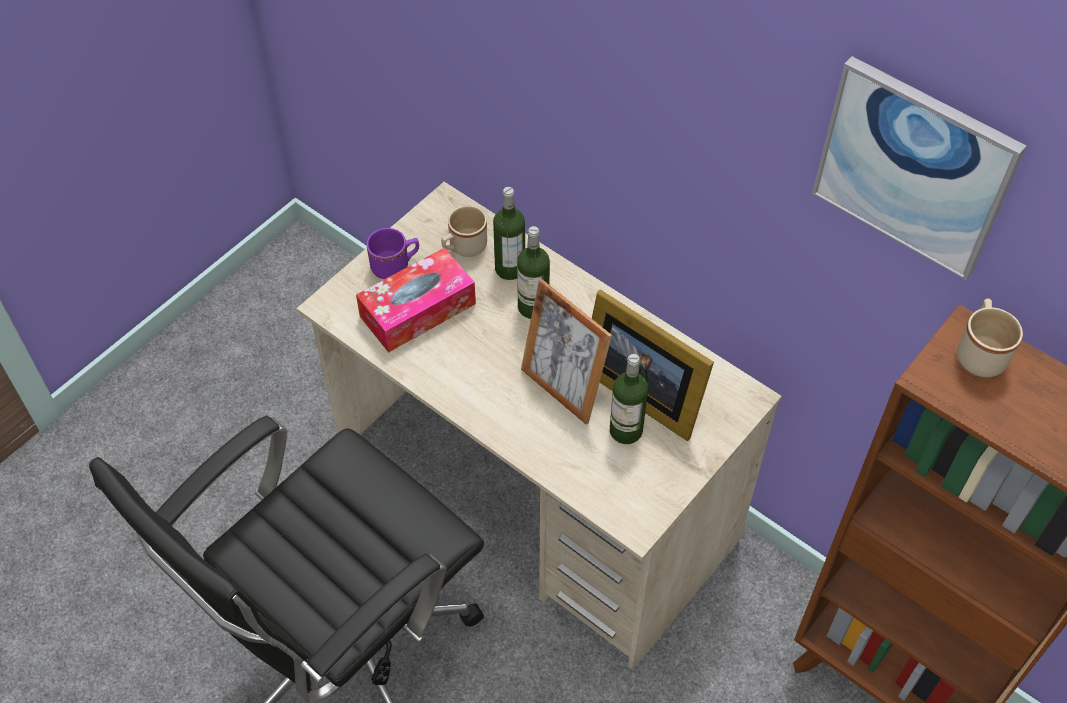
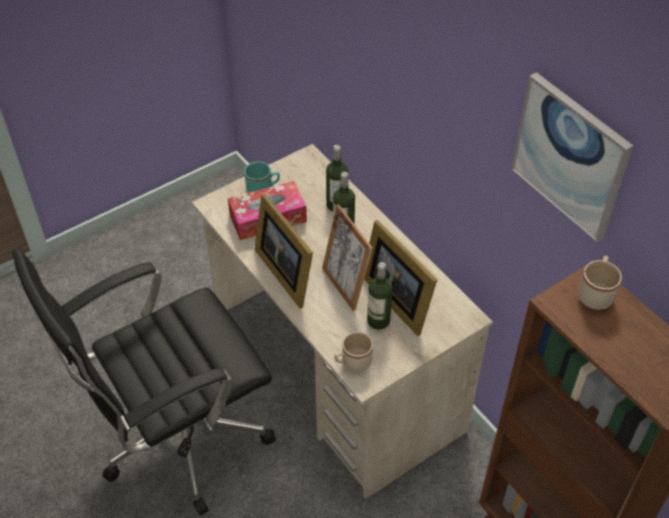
camera: 15 degrees right, 5 degrees down
purple mug [366,228,419,279] -> turquoise mug [244,162,280,193]
beige mug [441,206,487,257] -> beige mug moved to [334,332,373,372]
none -> picture frame [255,193,313,308]

